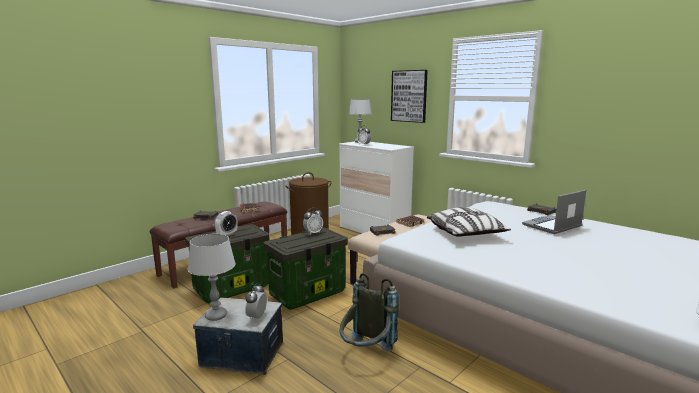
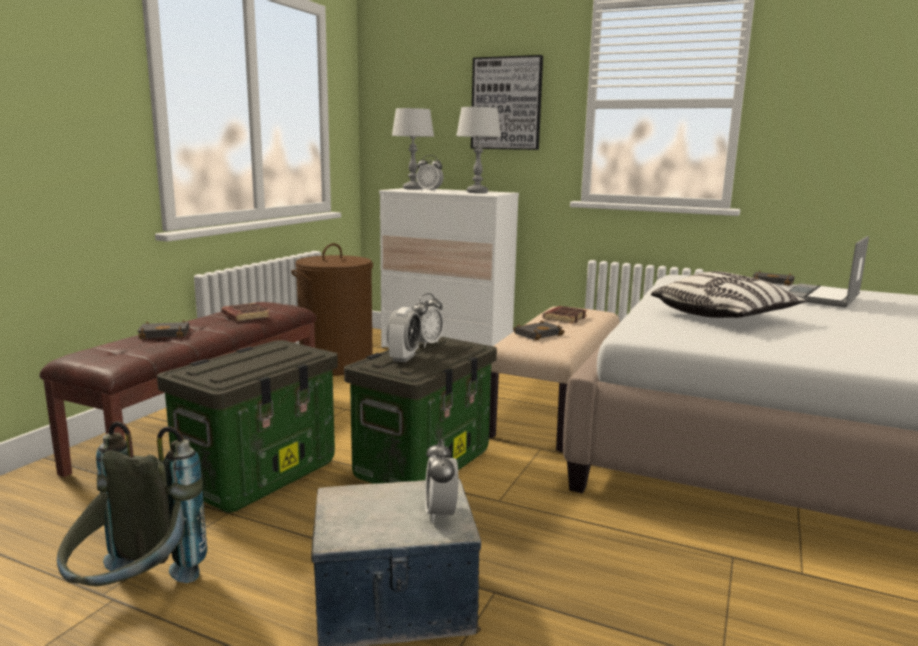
camera: 20 degrees left, 0 degrees up
grey table lamp [188,234,236,321] -> grey table lamp moved to [456,107,502,193]
alarm clock [215,211,238,236] -> alarm clock moved to [387,307,421,362]
grey backpack [339,273,399,351] -> grey backpack moved to [57,421,207,586]

